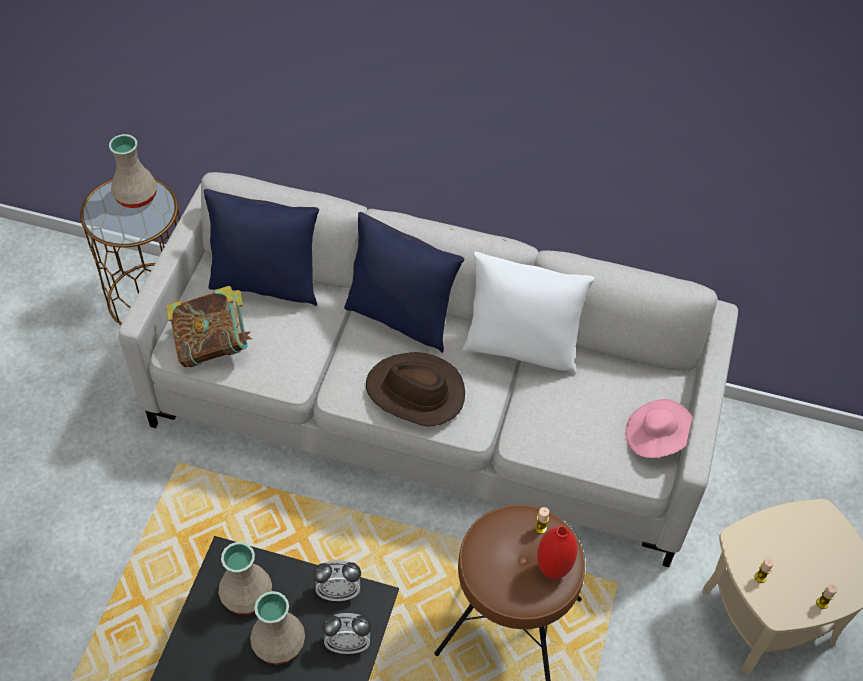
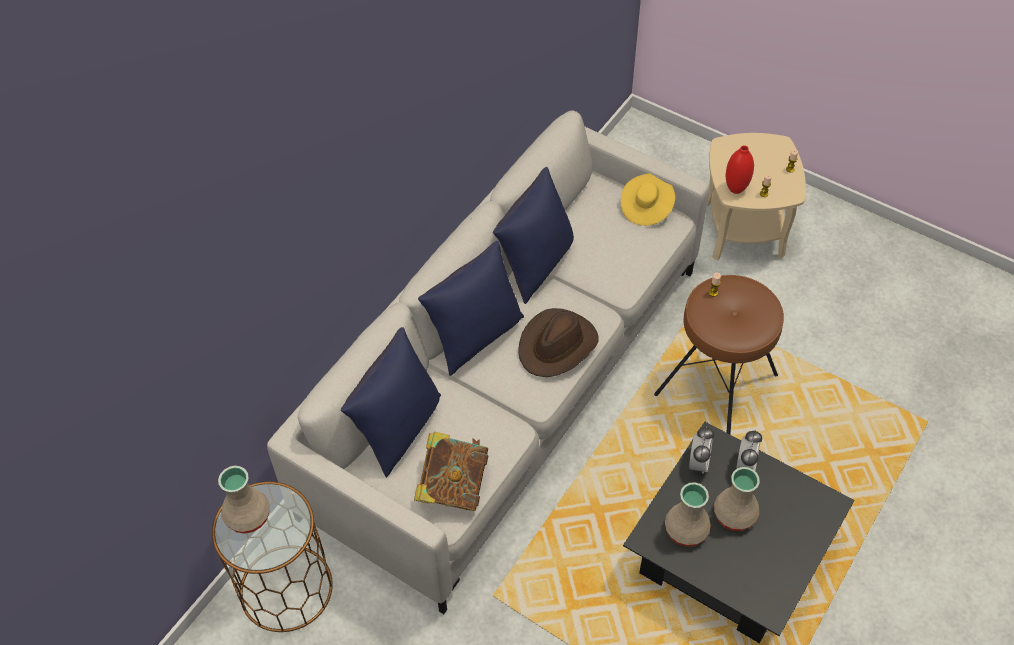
camera: 70 degrees left, 0 degrees up
white pillow [463,252,595,374] -> blue pillow [493,167,574,304]
red vase [537,526,578,579] -> red vase moved to [726,145,754,194]
pink hat [625,399,693,458] -> yellow hat [621,173,675,226]

